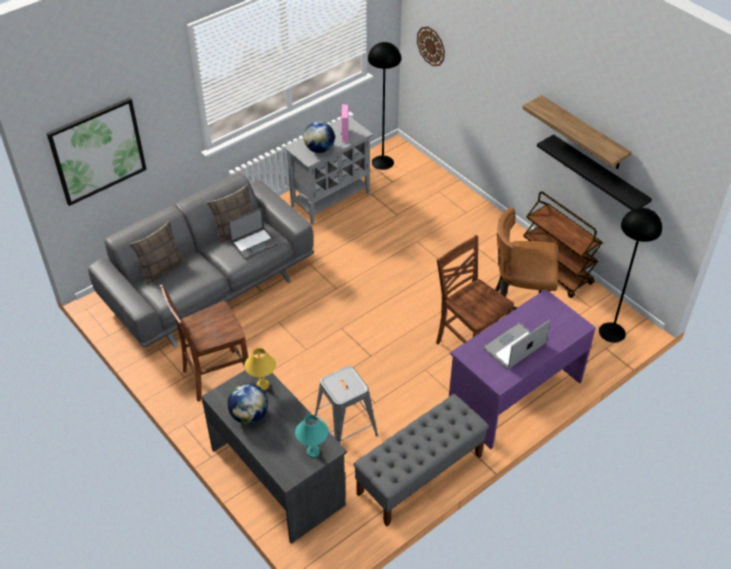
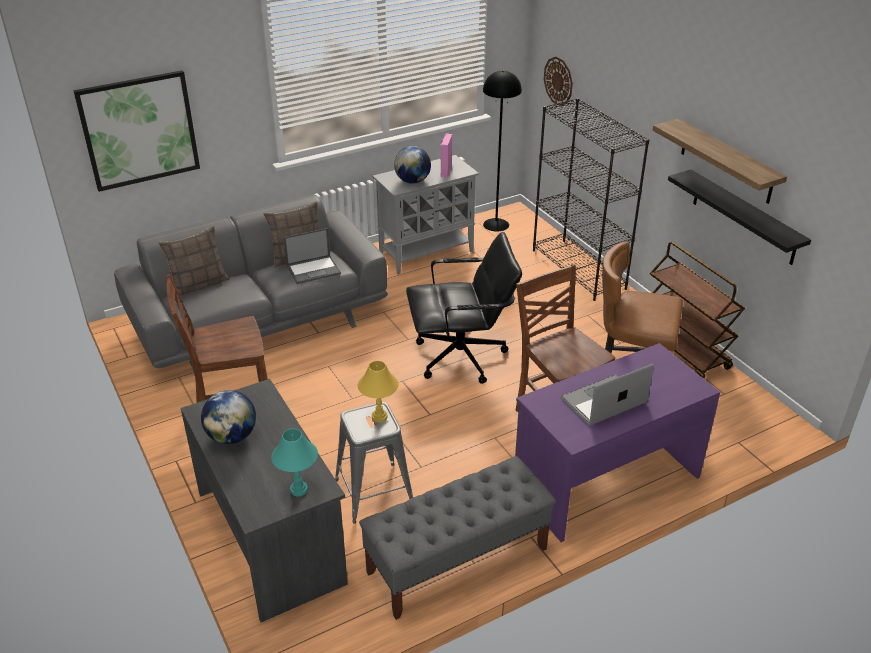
camera: 10 degrees right, 10 degrees down
yellow table lamp [244,348,276,390] -> yellow table lamp moved to [358,361,399,423]
black floor lamp [599,208,662,343] -> none
none -> black office chair [406,232,522,384]
none -> black bookcase [533,98,649,301]

